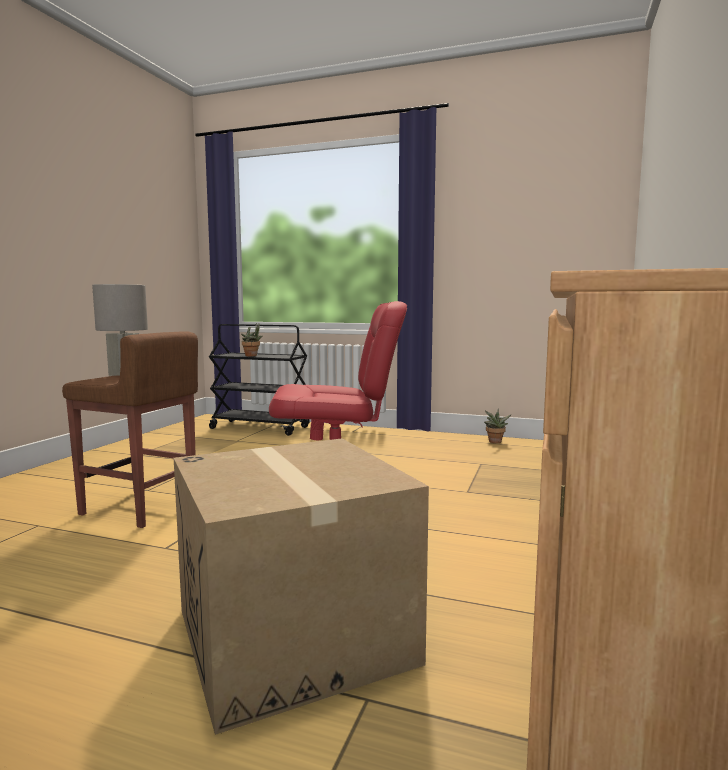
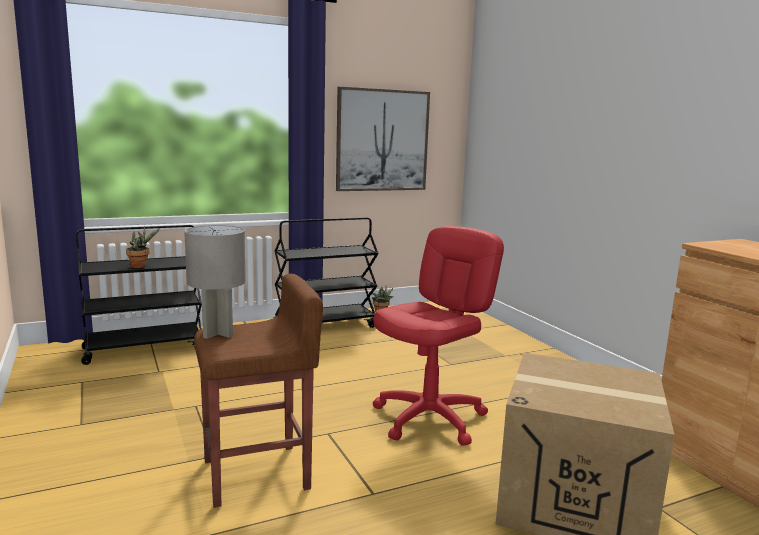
camera: 45 degrees left, 5 degrees up
none -> black cart [273,217,379,328]
none -> picture [336,87,430,191]

